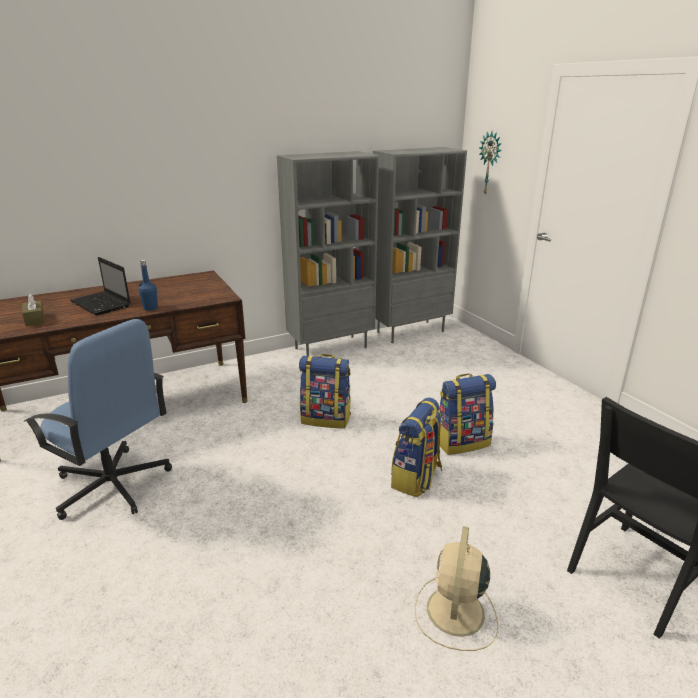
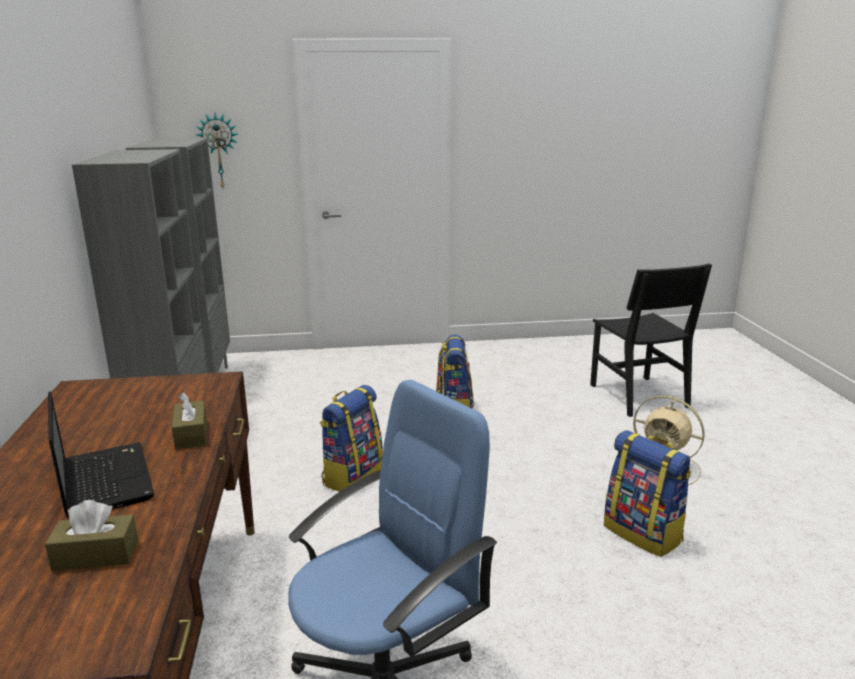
camera: 70 degrees left, 5 degrees down
laptop [70,257,131,315] -> laptop turned 90 degrees counterclockwise [48,391,154,518]
blue bottle [138,260,158,311] -> brown tissue box [172,392,207,449]
backpack [391,398,442,497] -> backpack moved to [604,430,691,557]

